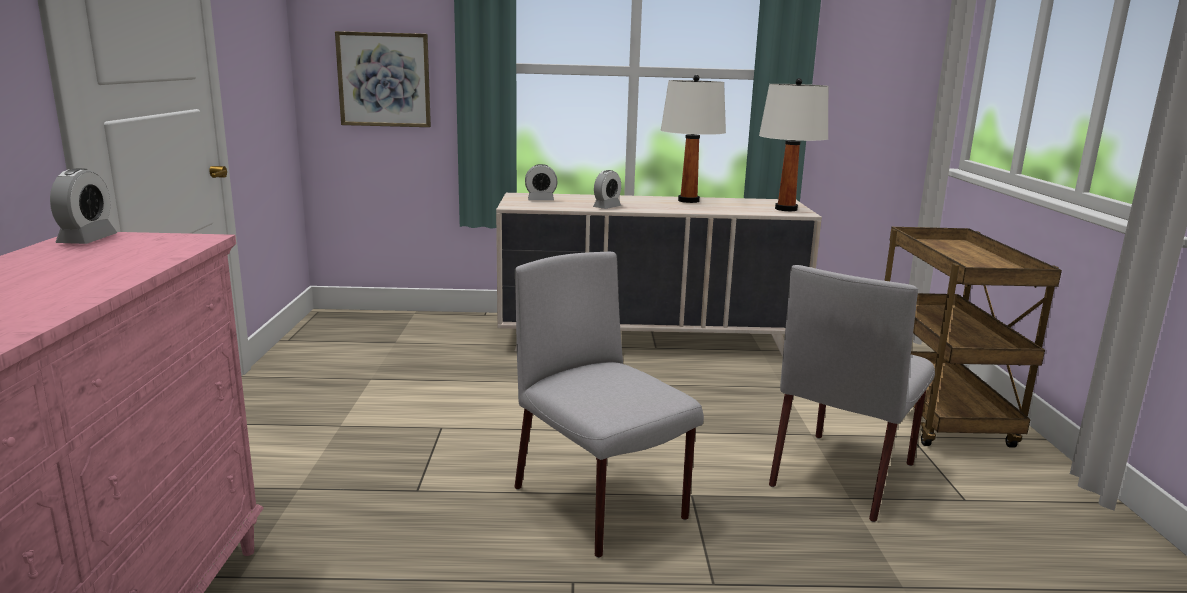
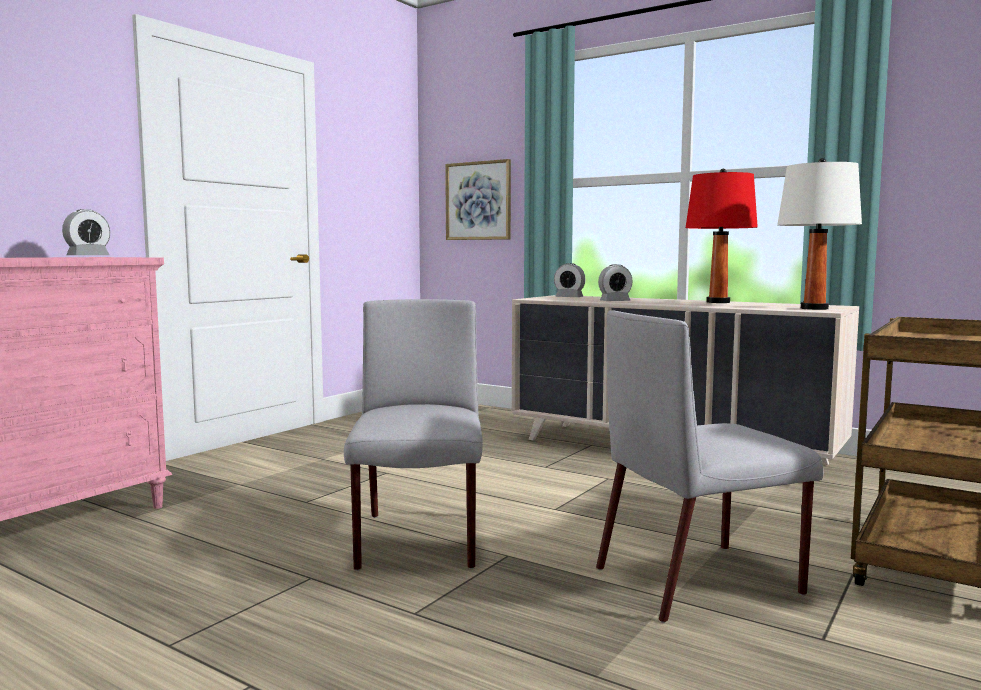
camera: 35 degrees right, 10 degrees down
white table lamp [661,75,726,203] -> red table lamp [686,169,758,303]

